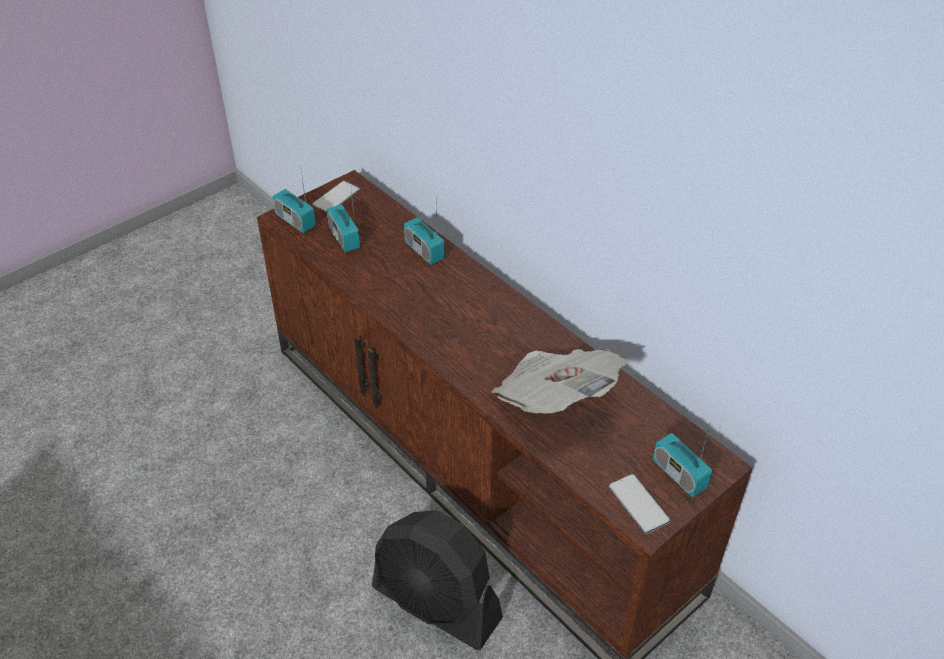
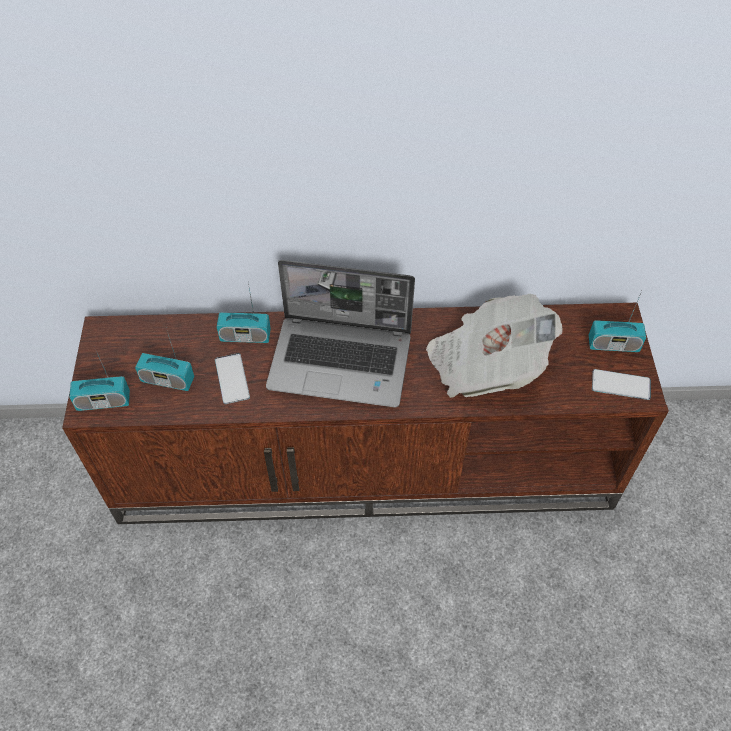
camera: 50 degrees left, 10 degrees up
phone [312,180,360,212] -> phone moved to [215,353,250,404]
black fan [372,510,503,650] -> none
none -> laptop [266,260,415,407]

